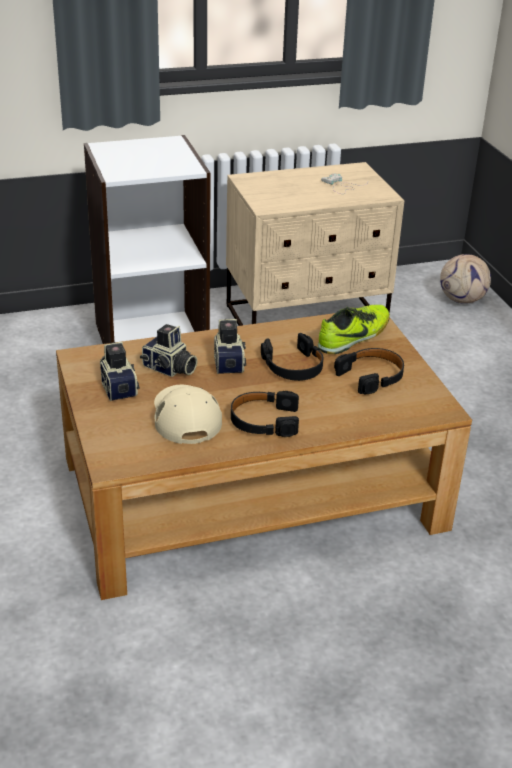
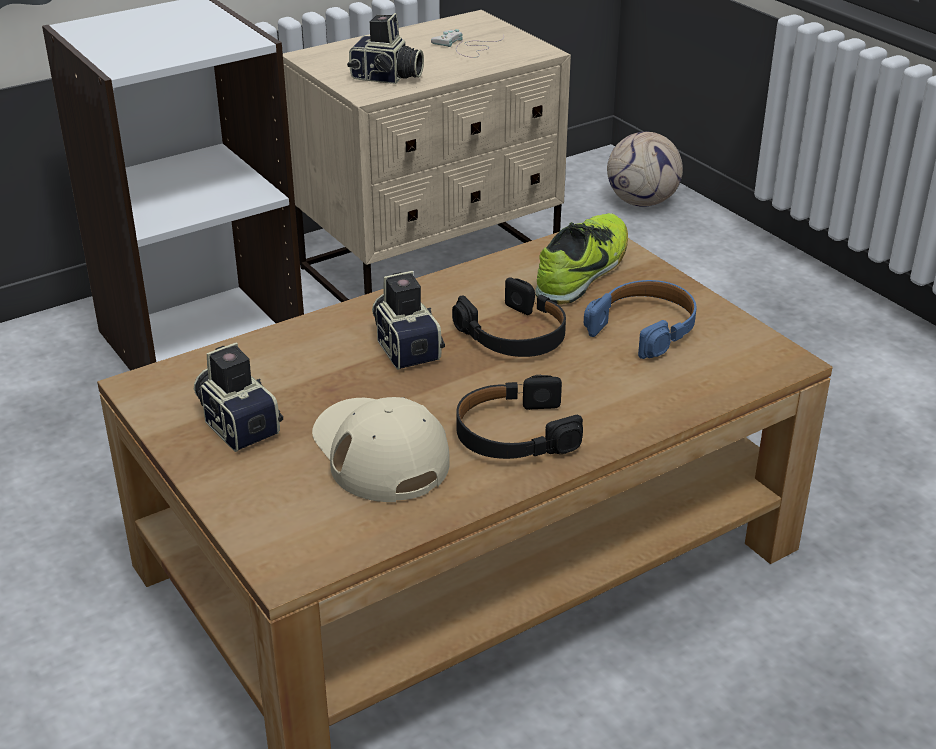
camera: 15 degrees left, 0 degrees up
camera [140,324,198,377] -> camera moved to [347,13,424,84]
black headphones [334,348,404,394] -> blue headphones [584,280,696,359]

